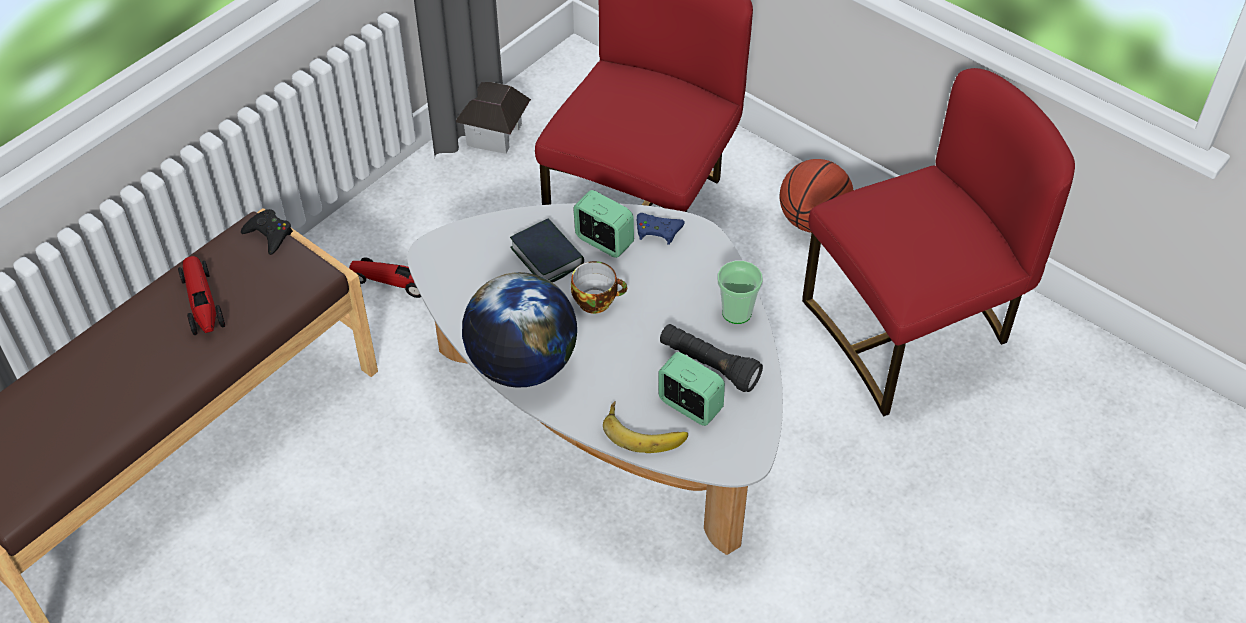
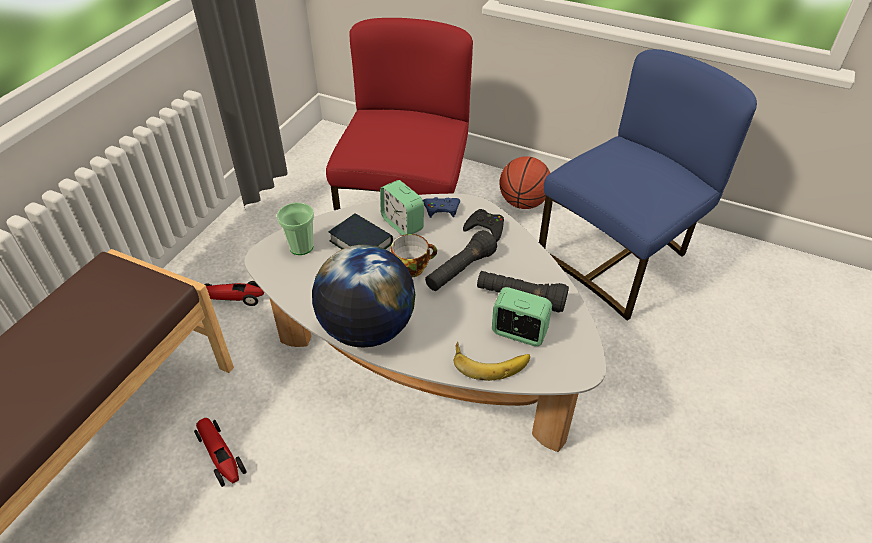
camera: 15 degrees left, 5 degrees down
toy car [178,256,225,335] -> toy car moved to [194,418,247,487]
black game controller [241,209,293,255] -> black game controller moved to [463,209,504,242]
toy house [456,82,531,154] -> none
alarm clock [573,190,634,258] -> alarm clock turned 150 degrees counterclockwise [380,180,424,235]
cup [717,261,763,324] -> cup moved to [277,202,314,255]
red chair [802,68,1075,416] -> blue chair [539,49,757,321]
none -> black flashlight [425,230,497,291]

